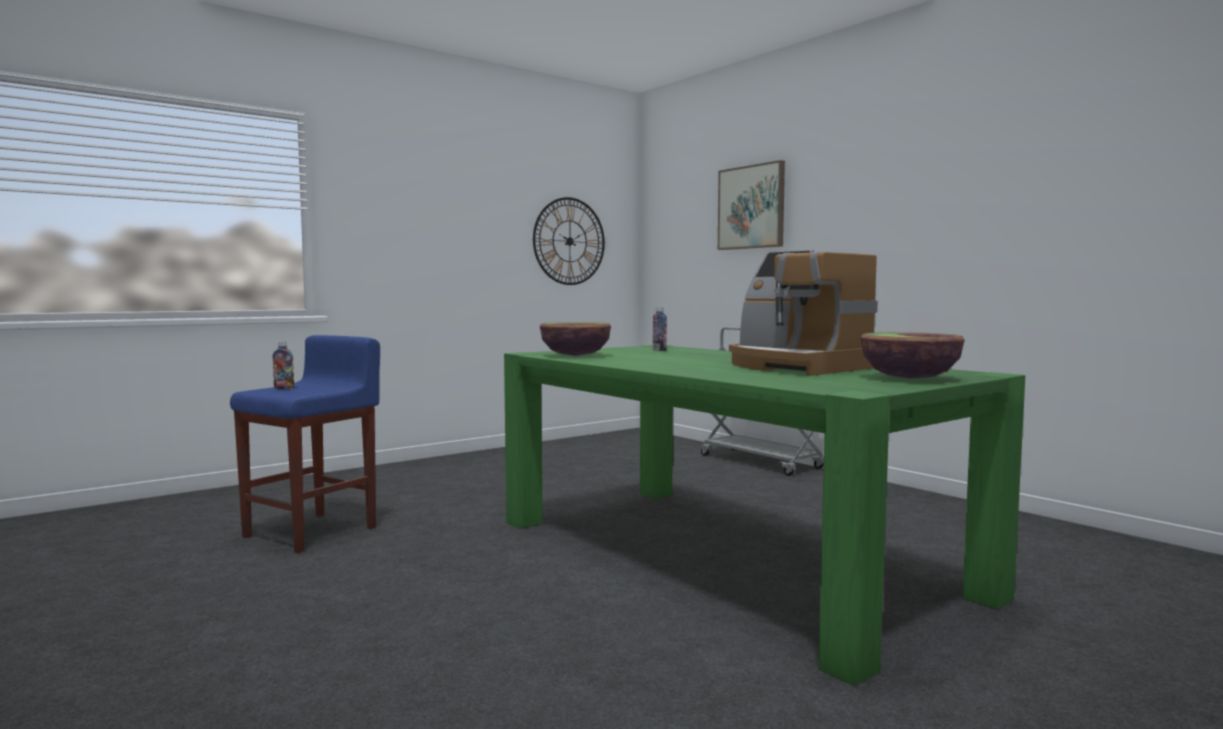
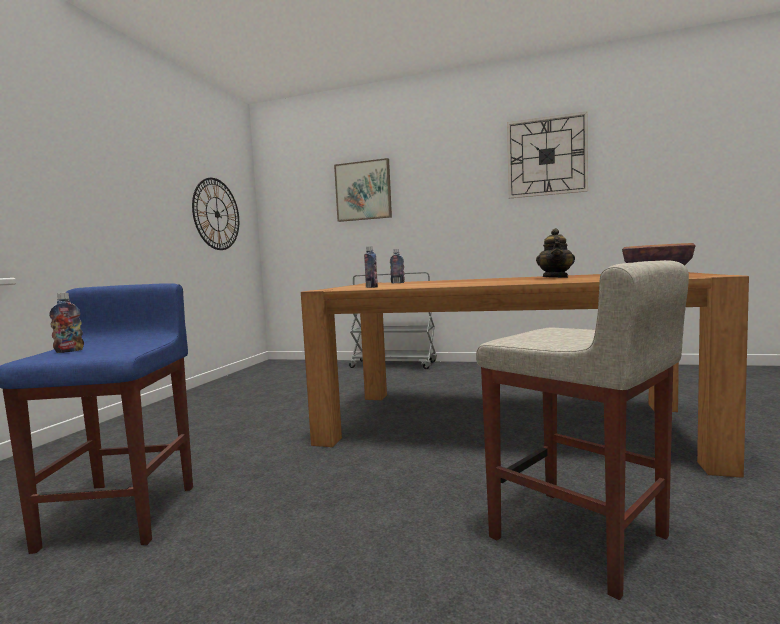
camera: 35 degrees left, 0 degrees up
green dining table [504,345,1025,686] -> brown dining table [301,272,749,478]
bowl [540,322,611,356] -> bottle [364,246,378,288]
coffee machine [729,251,877,376] -> teapot [536,228,575,278]
none -> beige stool [476,260,689,600]
none -> wall clock [507,111,588,198]

